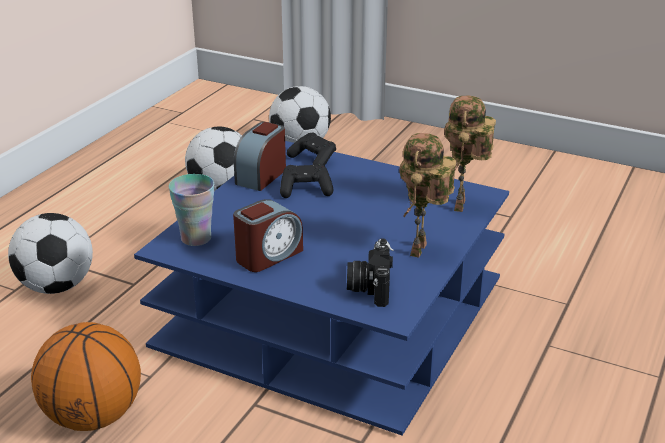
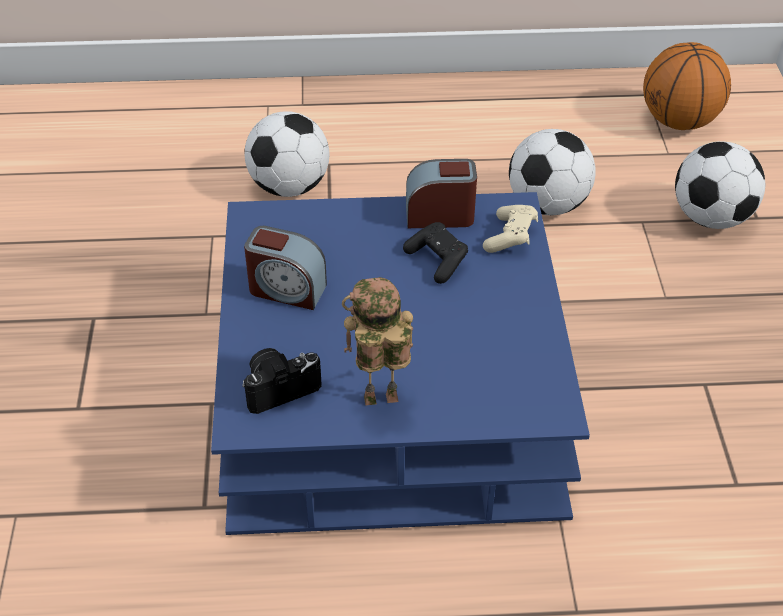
camera: 60 degrees right, 15 degrees up
basketball [31,322,141,431] -> basketball moved to [643,42,731,130]
cup [169,174,214,246] -> none
black game controller [287,133,336,166] -> beige game controller [483,205,538,253]
toy robot [444,96,496,212] -> none

